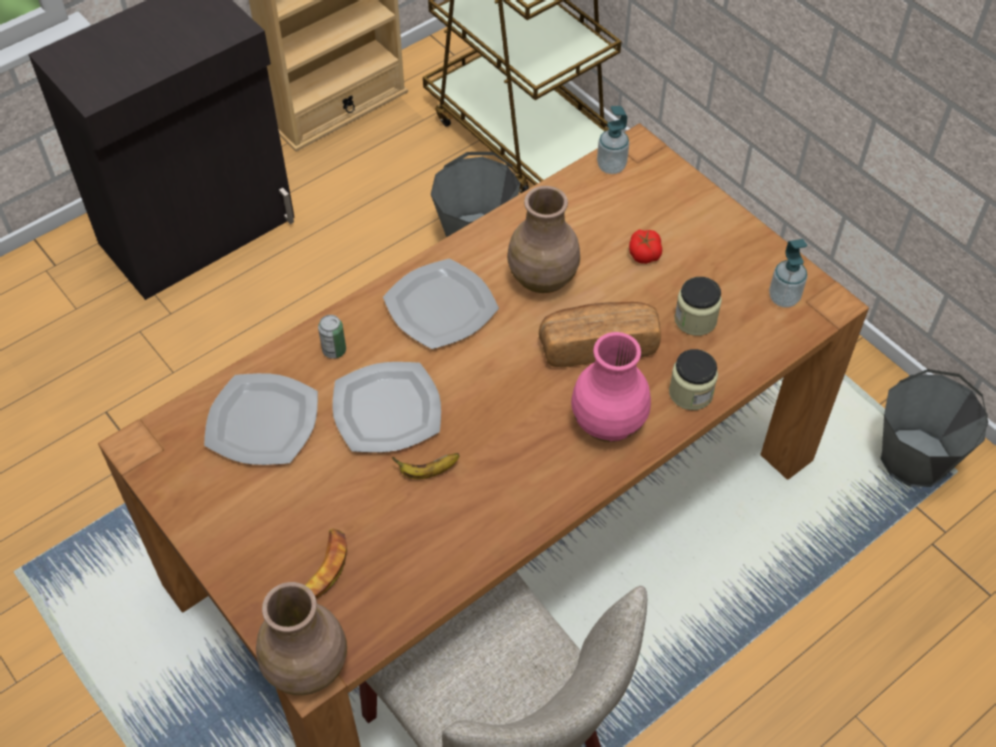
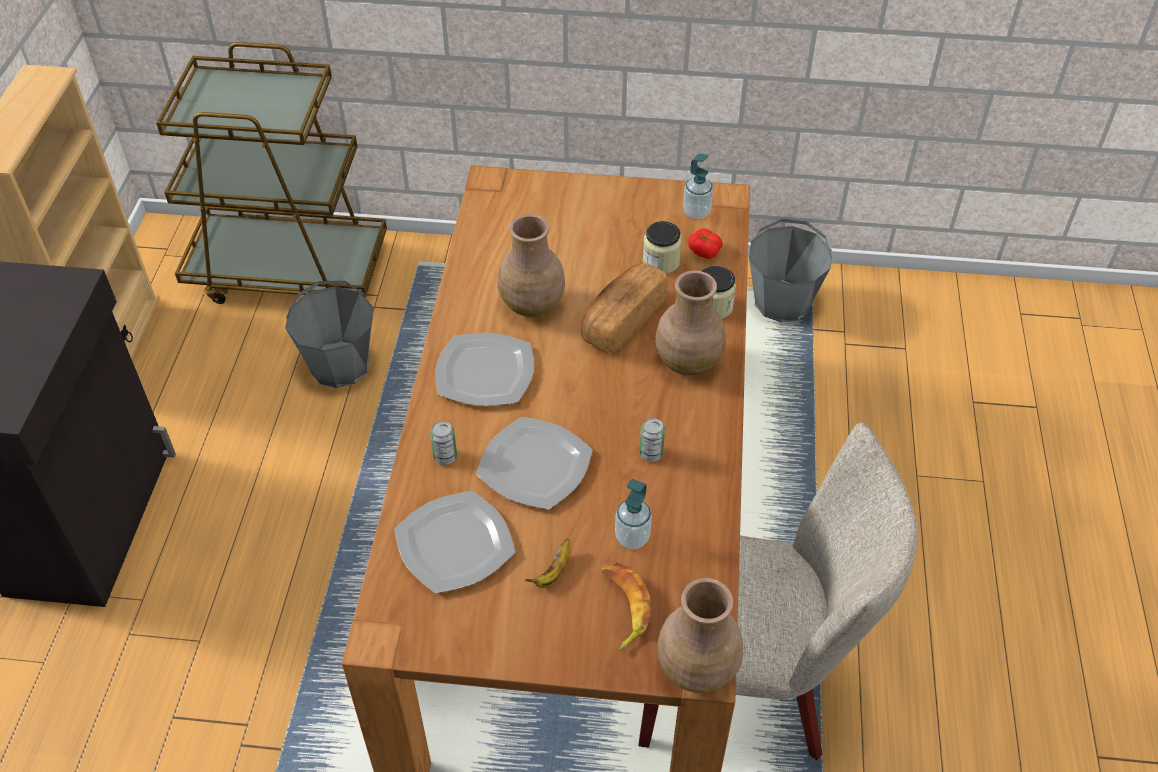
camera: 45 degrees left, 5 degrees down
banana [392,453,459,479] -> banana moved to [526,539,571,588]
pink vase [571,332,651,442] -> brown vase [655,271,726,375]
soap dispenser [597,106,629,174] -> soap dispenser moved to [615,479,652,549]
tomato [629,229,662,264] -> tomato moved to [688,229,723,259]
none -> can [639,418,665,462]

